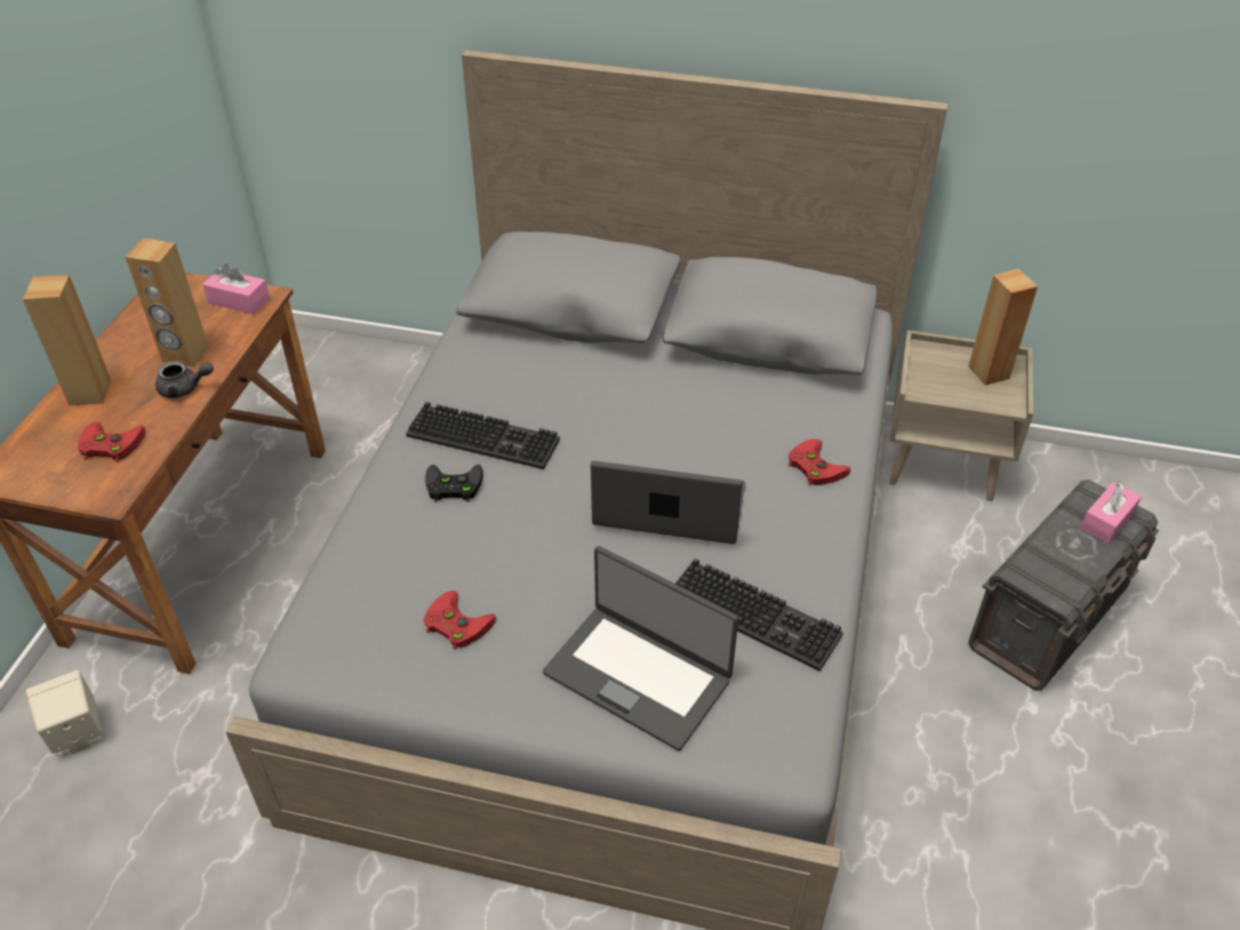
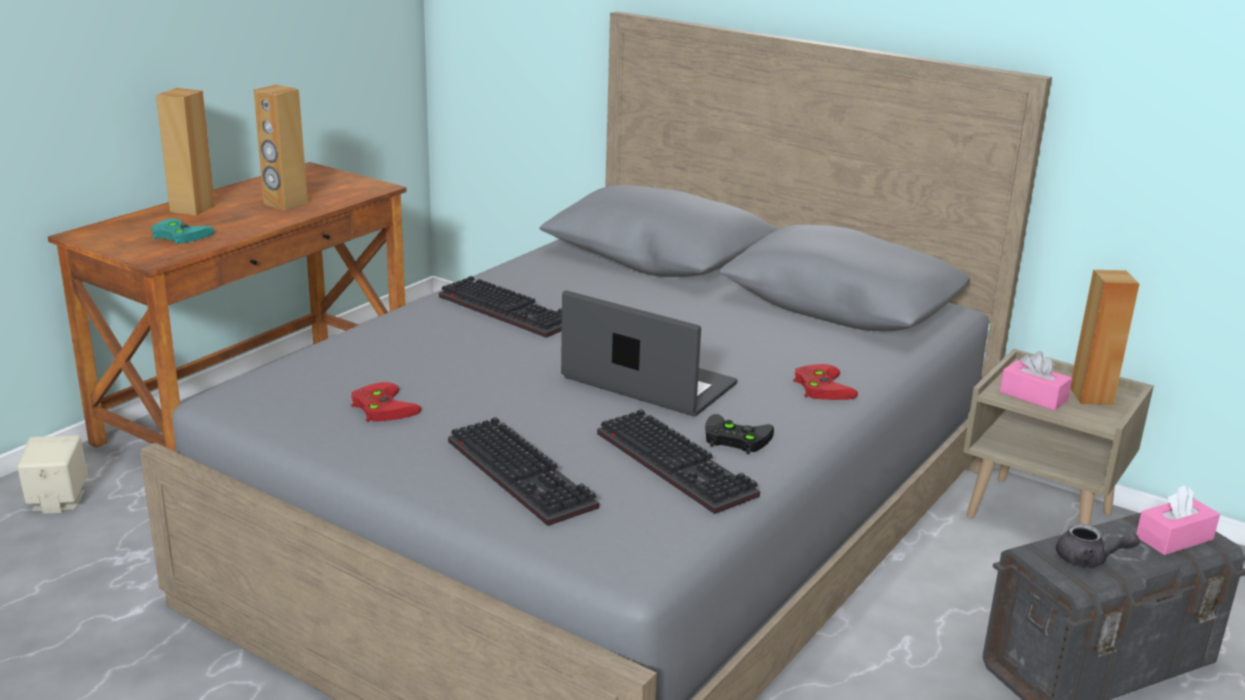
camera: 20 degrees right, 20 degrees down
red game controller [78,422,146,462] -> turquoise game controller [151,218,215,245]
grey teapot [156,361,214,398] -> grey teapot moved to [1056,524,1140,567]
pink tissue box [203,264,270,315] -> pink tissue box moved to [1000,351,1072,411]
black game controller [425,464,483,502] -> black game controller moved to [705,414,774,454]
laptop [543,546,739,751] -> keyboard [448,417,599,526]

